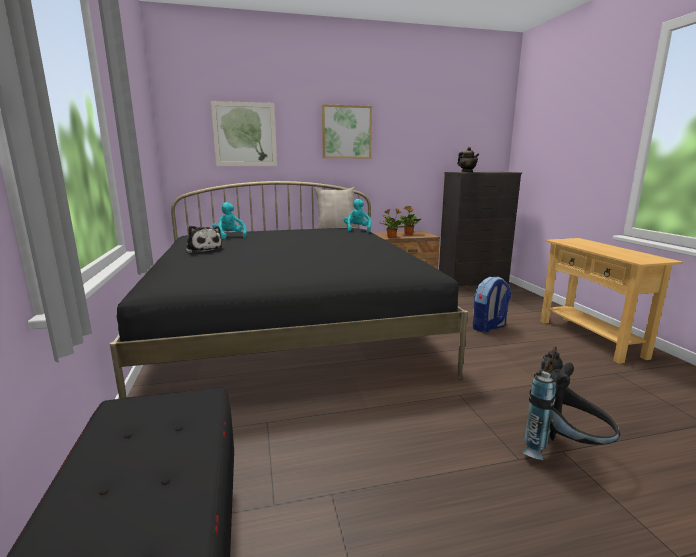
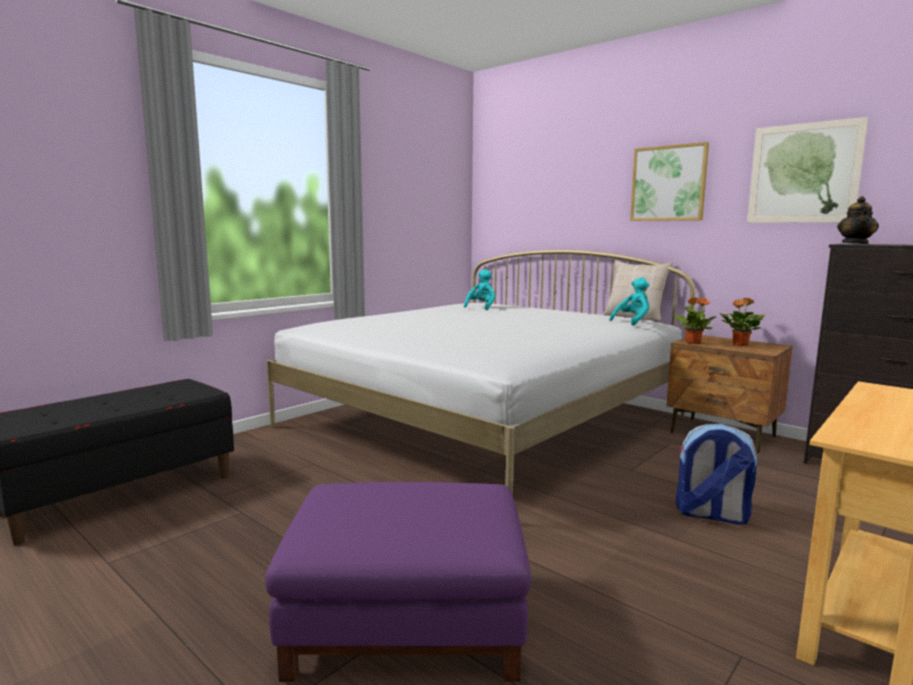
camera: 55 degrees right, 5 degrees down
black bed [110,181,468,399] -> white bed [266,250,695,495]
plush toy [185,226,222,253] -> none
picture [211,101,277,166] -> picture moved to [747,117,868,223]
black backpack [522,346,620,460] -> purple ottoman [265,482,531,682]

